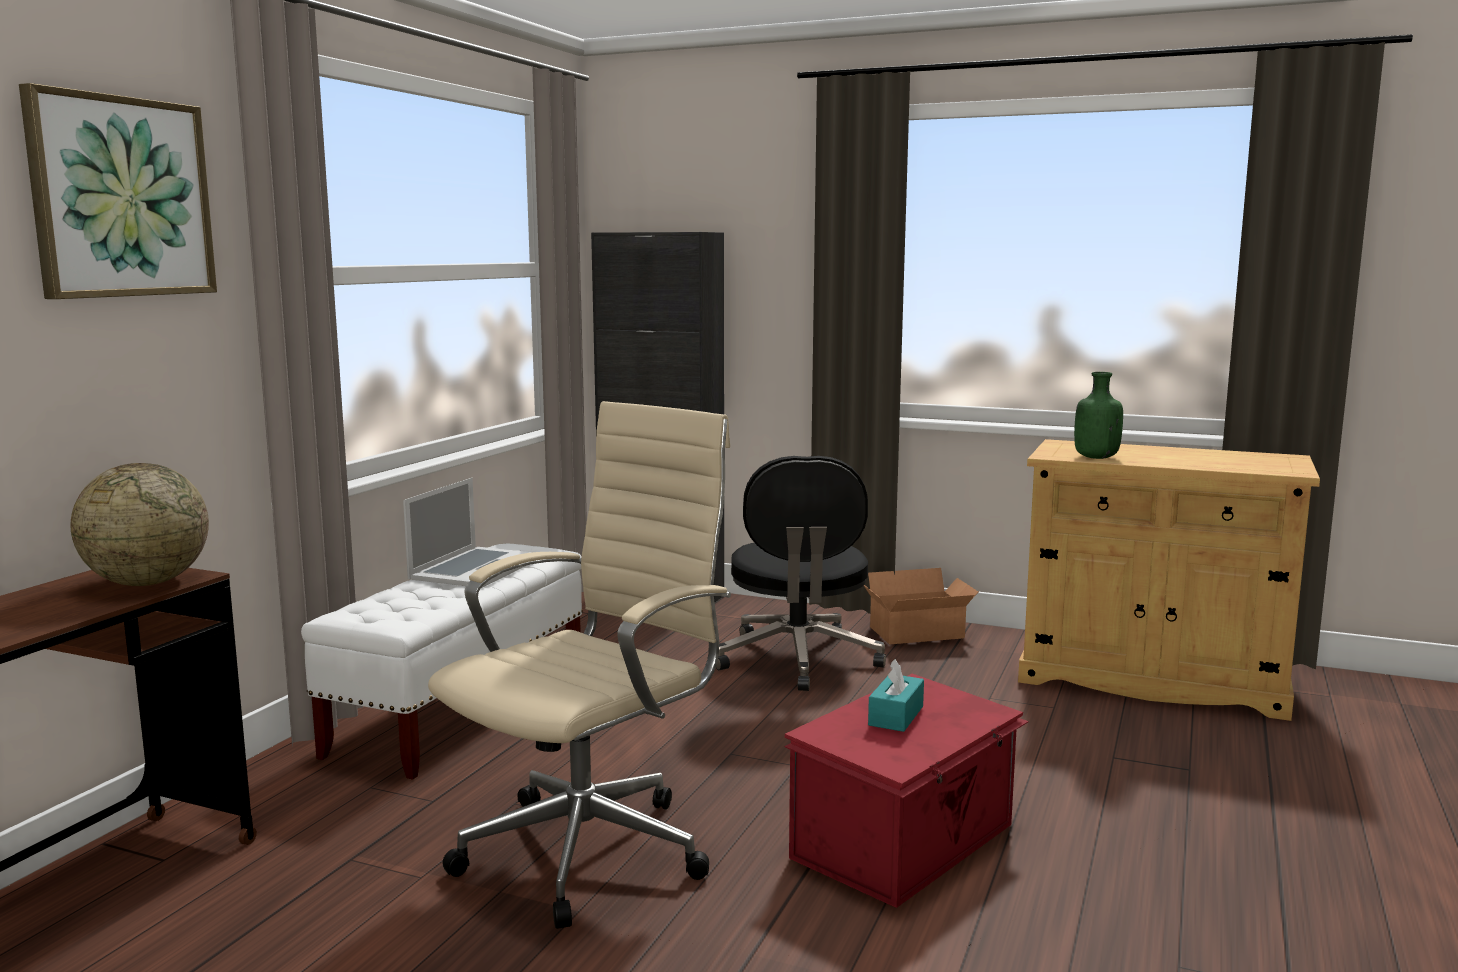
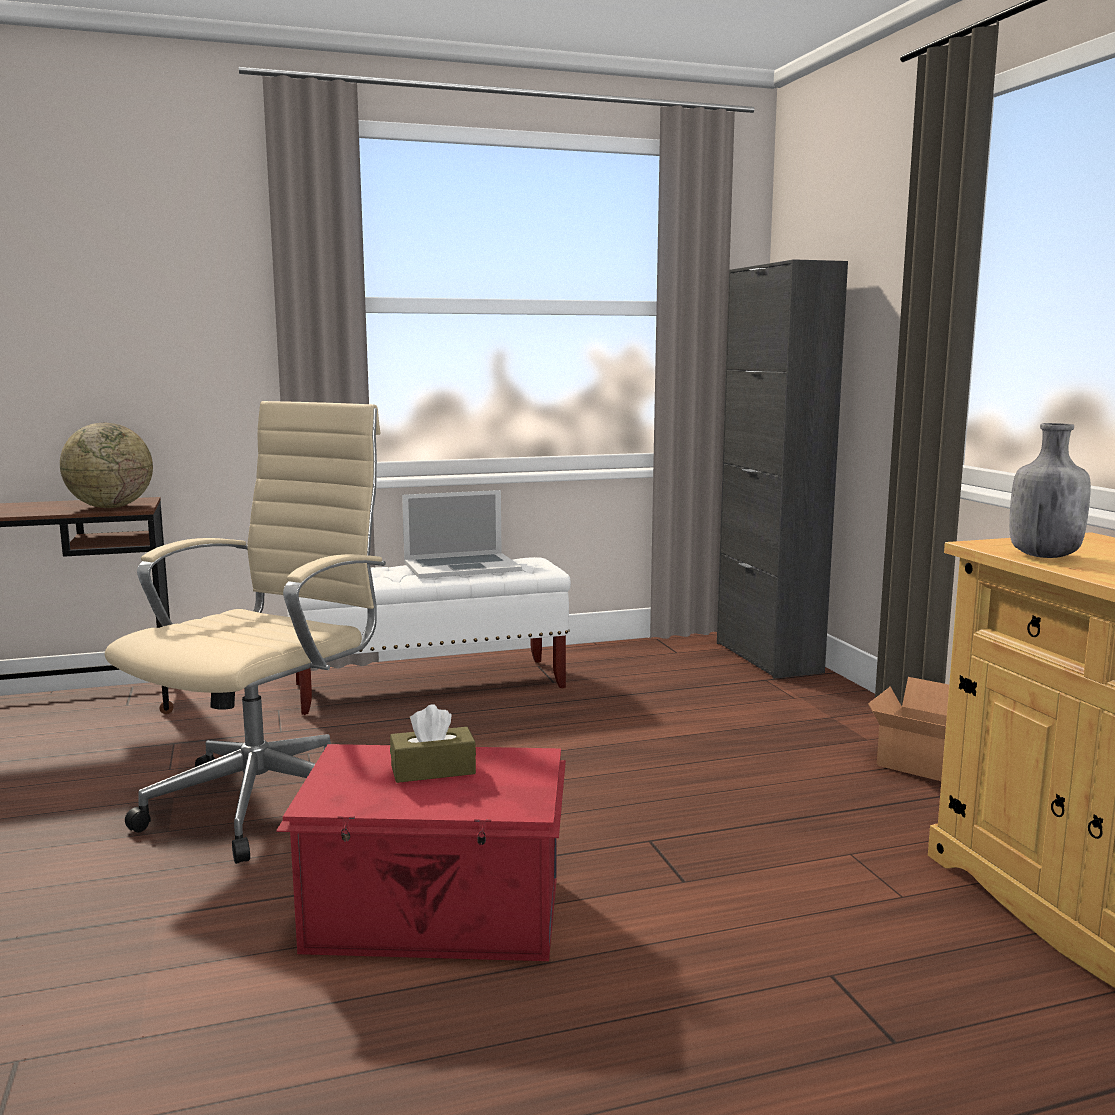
camera: 50 degrees right, 0 degrees up
picture [19,83,217,299] -> none
beige office chair [428,401,731,929] -> beige office chair turned 60 degrees counterclockwise [105,401,386,864]
black office chair [716,456,886,691] -> none
turquoise tissue box [868,659,924,732] -> brown tissue box [390,704,476,783]
green bottle [1074,372,1123,459] -> grey bottle [1009,423,1091,558]

